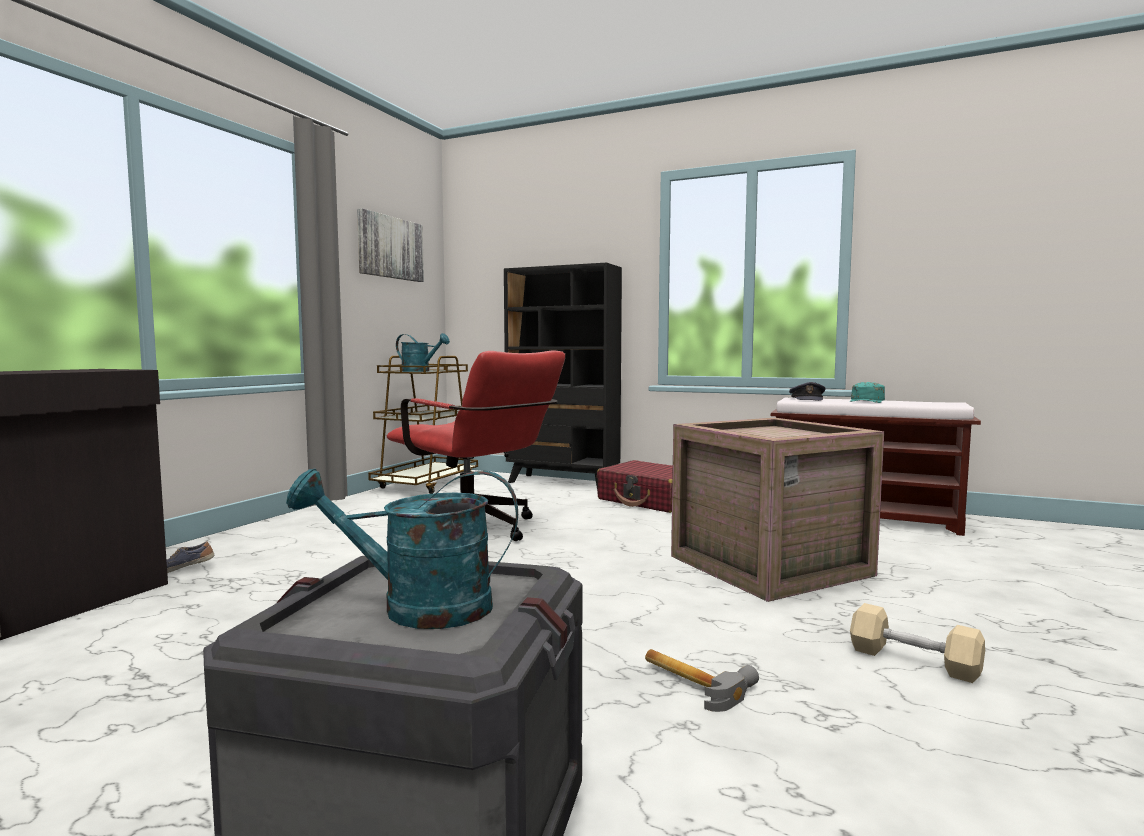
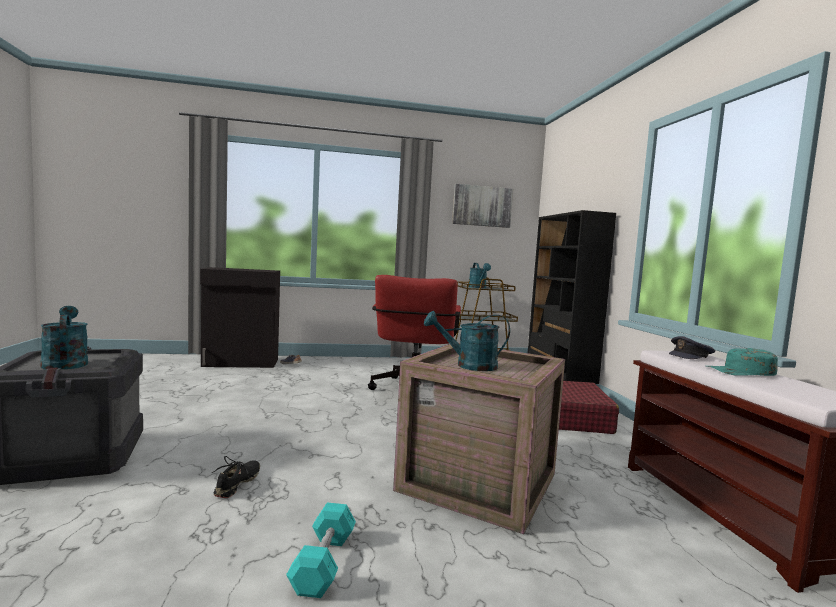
camera: 55 degrees right, 0 degrees up
hammer [645,649,759,712] -> black shoe [212,456,260,498]
beige dumbbell [850,603,985,683] -> turquoise dumbbell [286,503,356,598]
none -> turquoise watering can [424,311,510,371]

